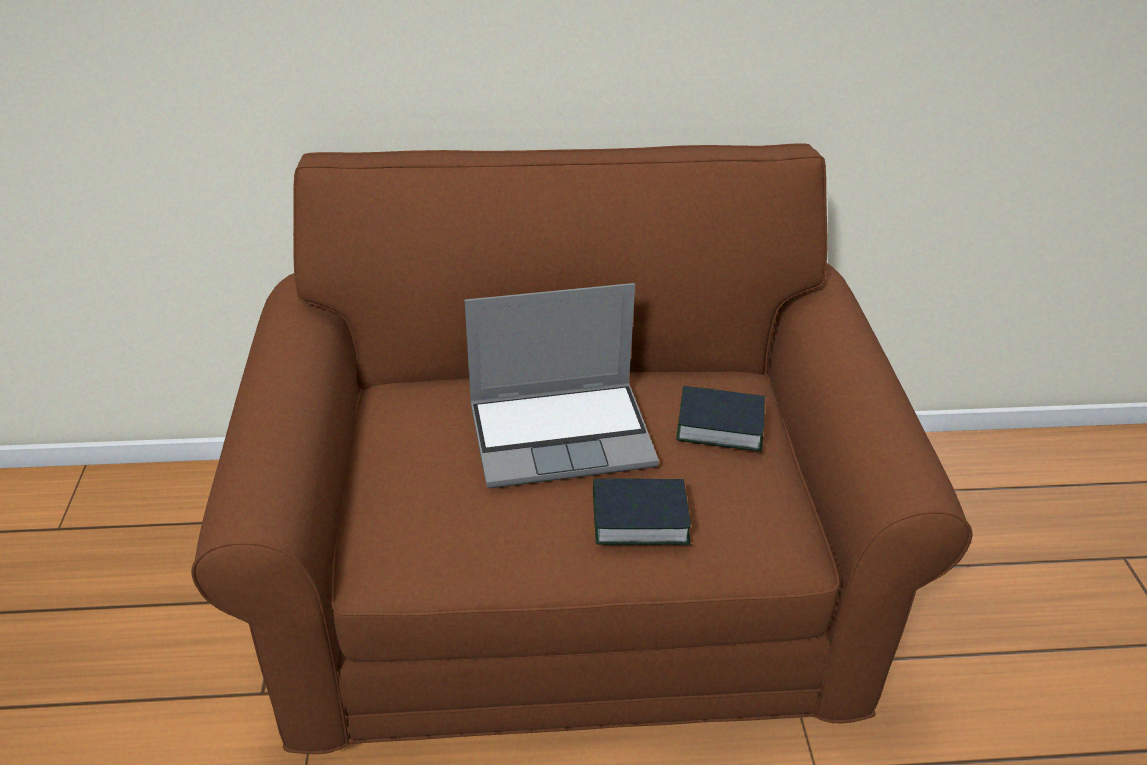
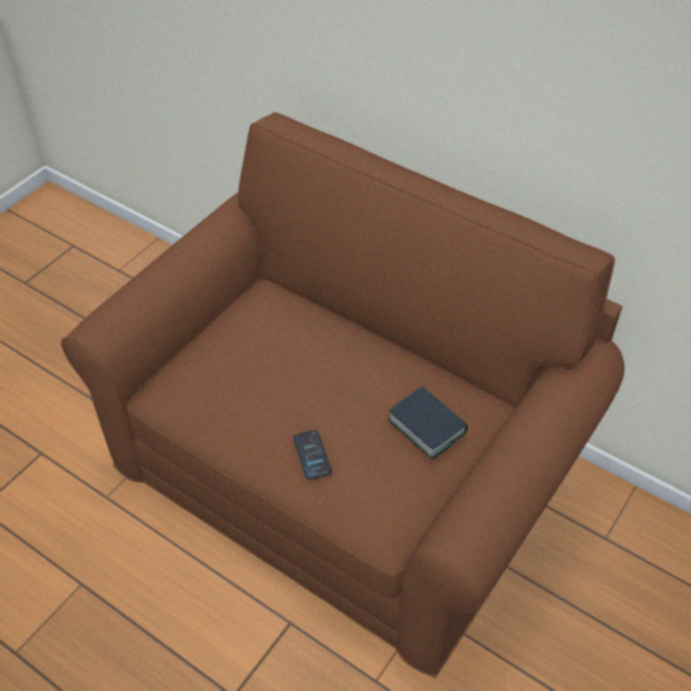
camera: 40 degrees right, 10 degrees up
laptop [464,283,659,488] -> none
book [593,479,691,545] -> phone [293,430,332,480]

